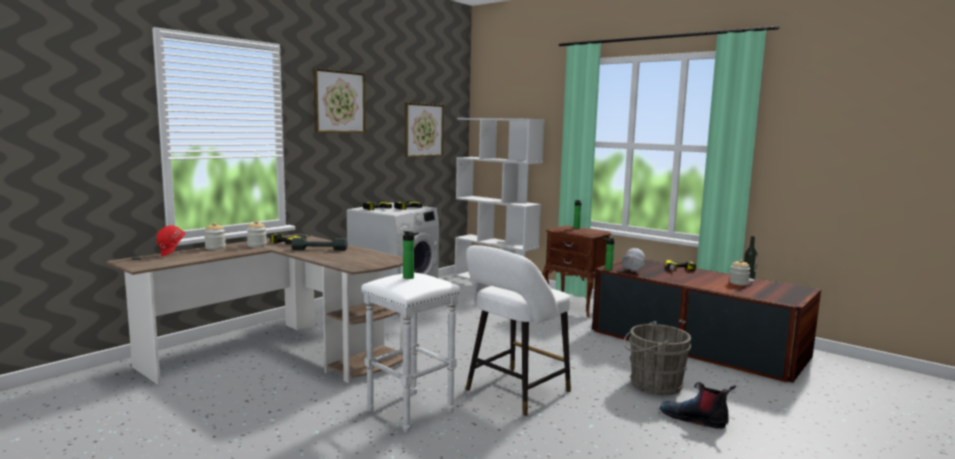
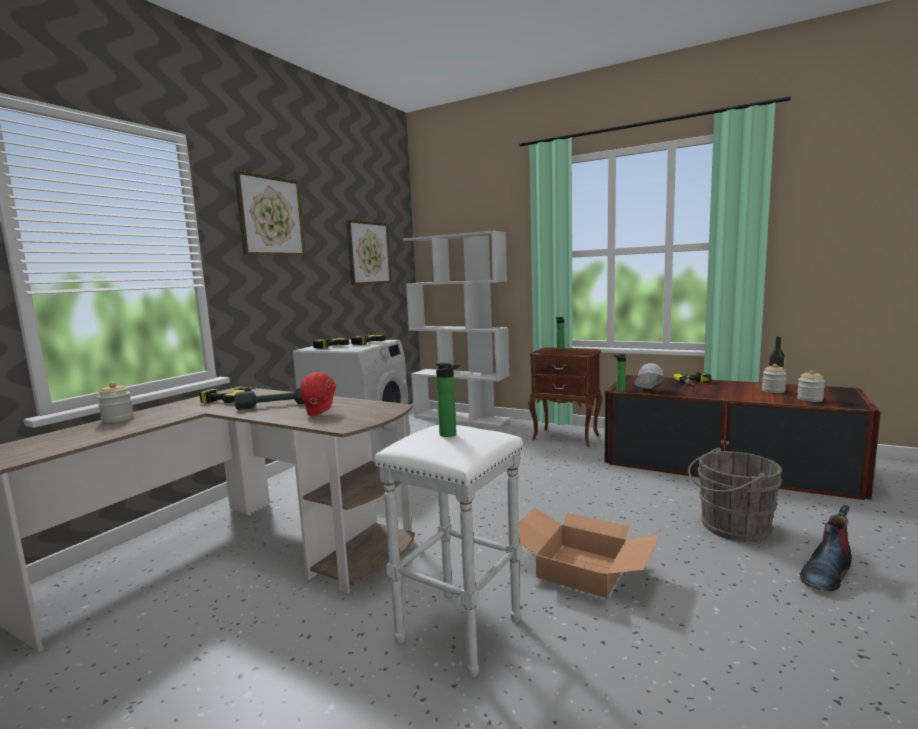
camera: 10 degrees left, 0 degrees up
red hard hat [157,226,185,256] -> red hard hat moved to [300,372,337,416]
jar [247,221,267,247] -> jar moved to [797,370,825,402]
white stool [466,245,571,416] -> cardboard box [507,507,660,598]
boot [660,382,736,429] -> boot turned 60 degrees counterclockwise [800,505,852,591]

